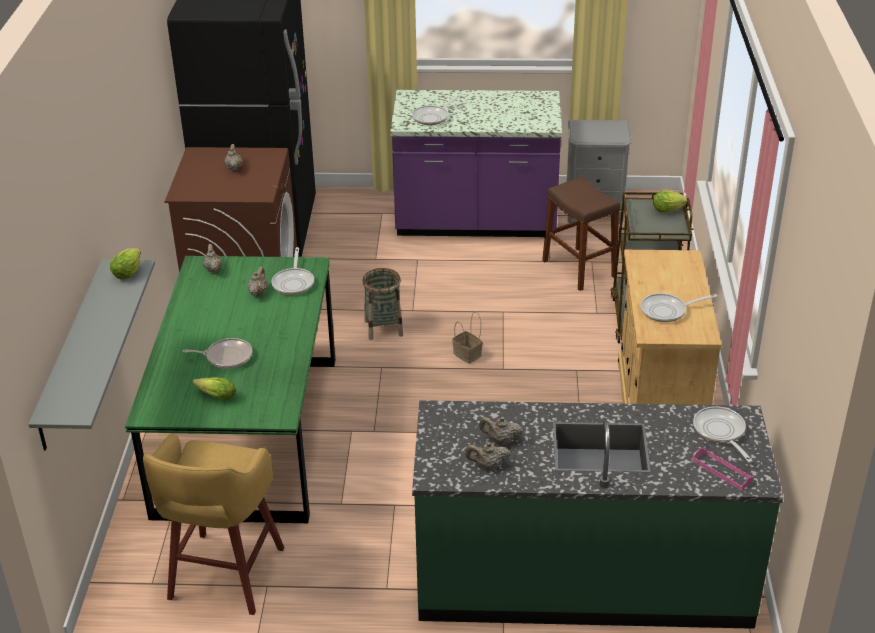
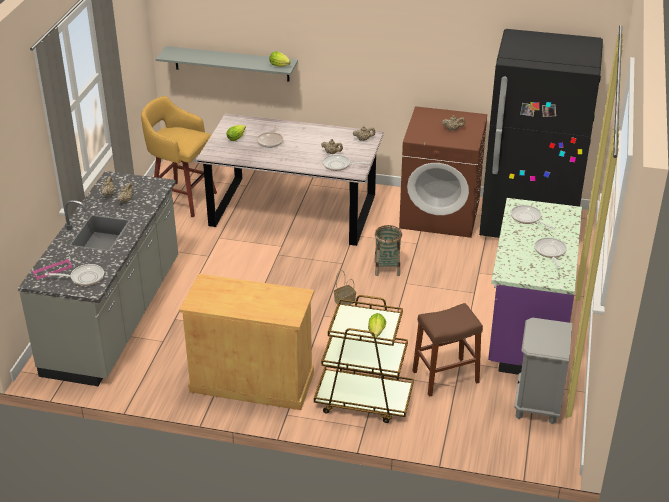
camera: 100 degrees right, 0 degrees up
green dining table [125,256,336,523] -> grey dining table [196,114,384,246]
green counter [412,400,783,629] -> grey counter [18,171,178,386]
frying pan [641,293,718,322] -> frying pan moved to [534,237,567,269]

